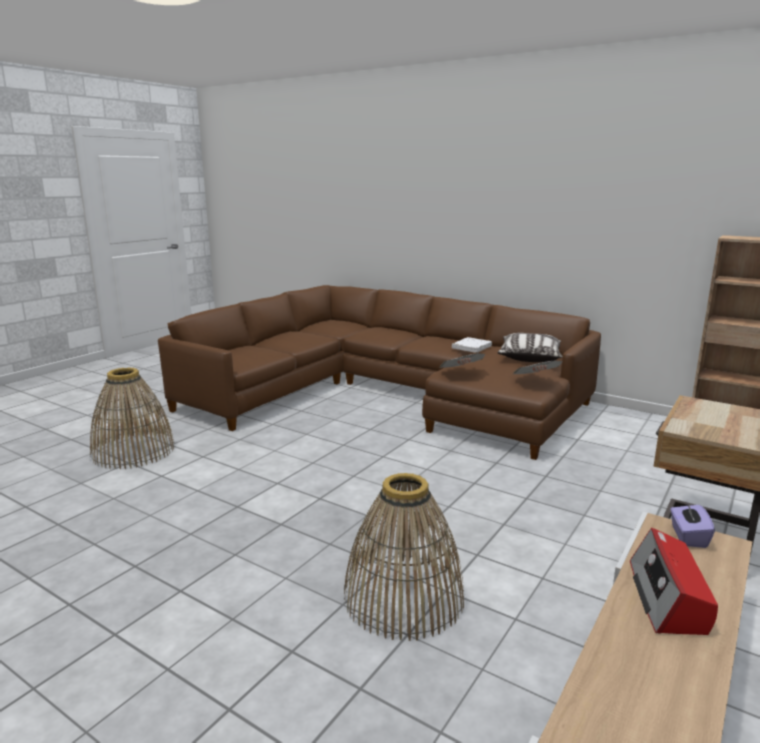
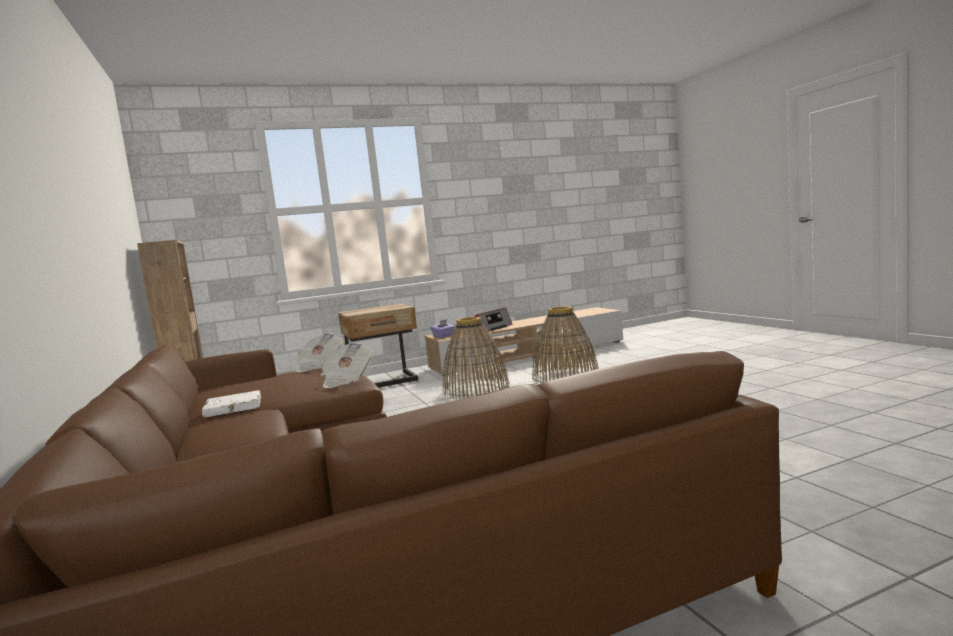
camera: 145 degrees left, 10 degrees down
basket [90,367,175,469] -> basket moved to [442,317,510,399]
pillow [497,333,563,362] -> none

